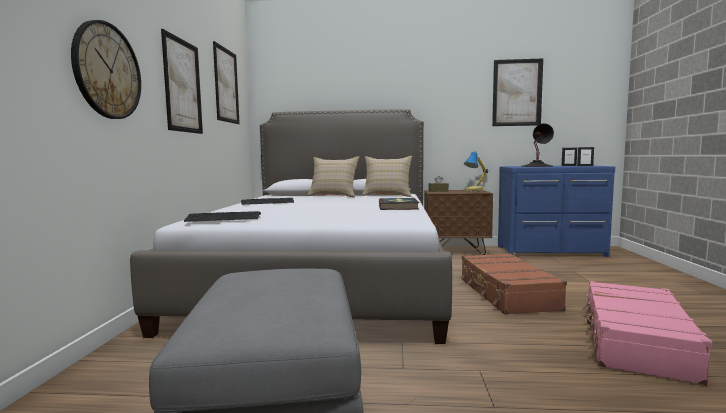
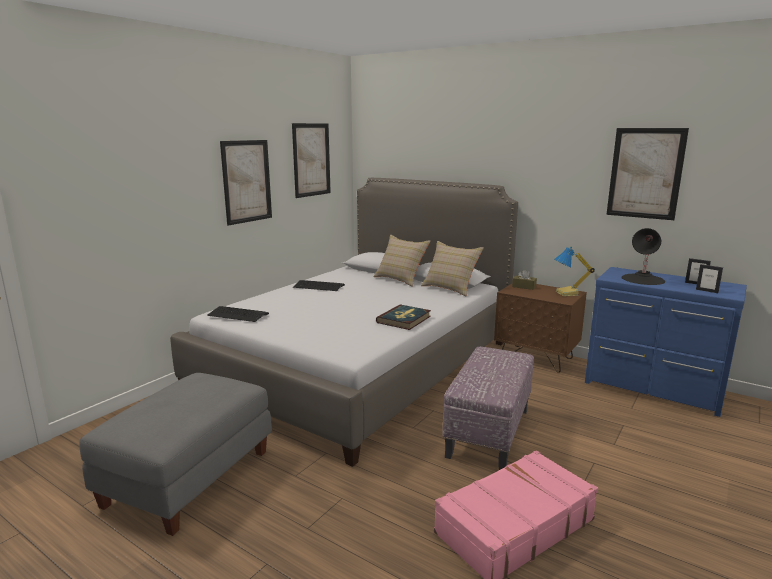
camera: 30 degrees right, 10 degrees up
wall clock [71,20,141,119] -> none
brown suitcase [461,253,567,315] -> ottoman [442,347,534,470]

